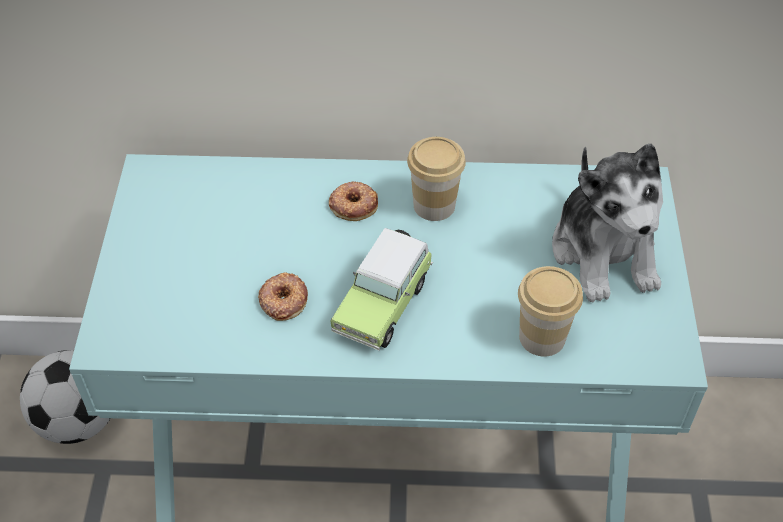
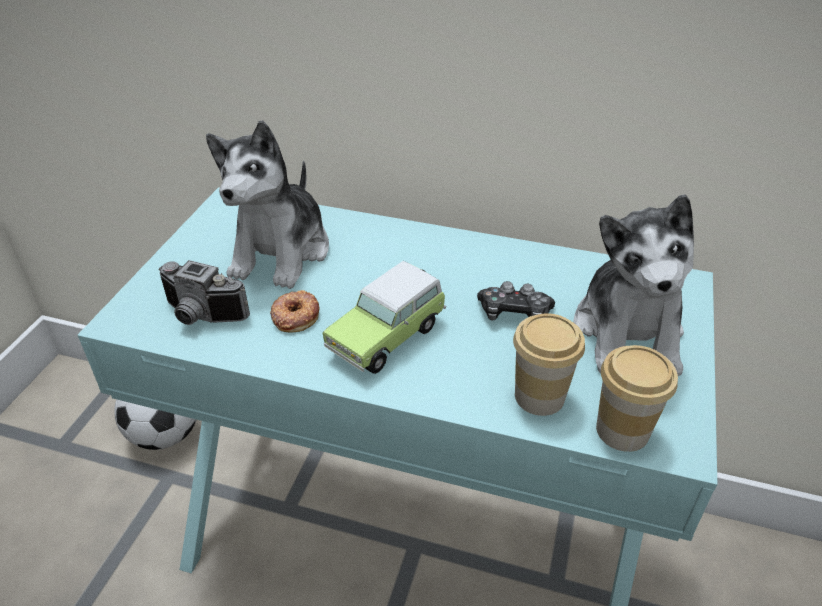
camera: 15 degrees right, 10 degrees down
donut [329,181,378,221] -> none
cup [407,137,466,221] -> cup moved to [596,345,678,452]
none -> camera [158,260,250,325]
none -> plush toy [206,120,329,289]
none -> game controller [477,281,555,320]

